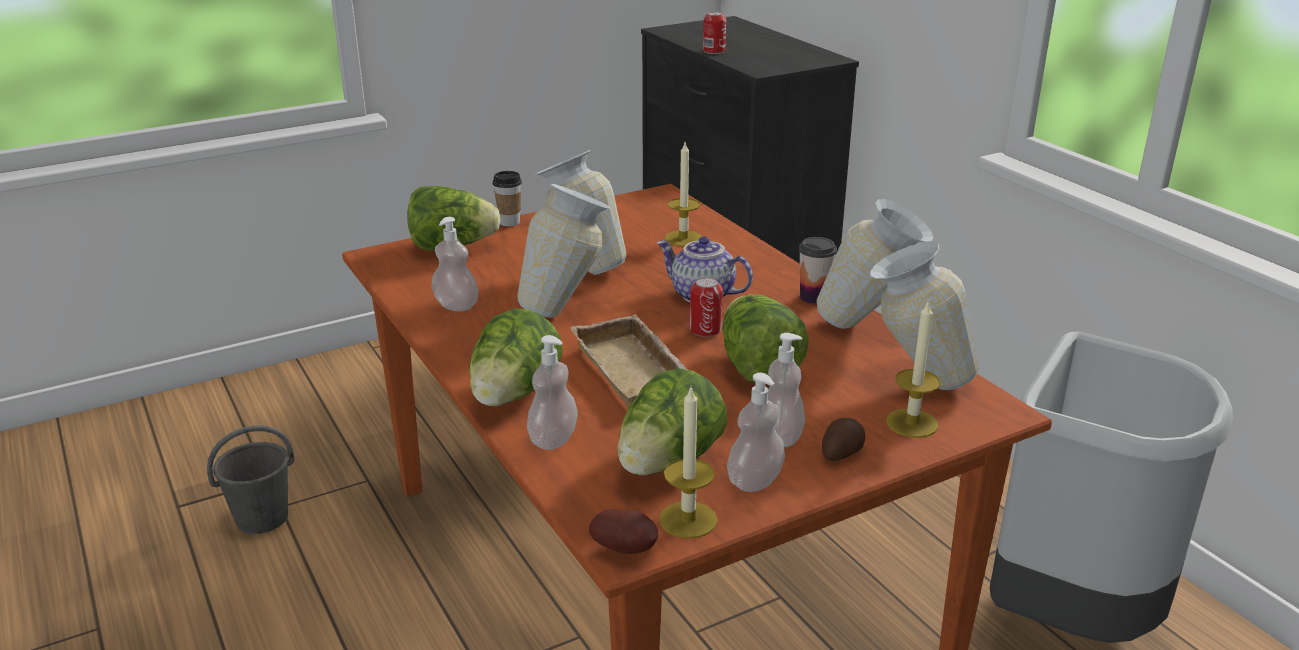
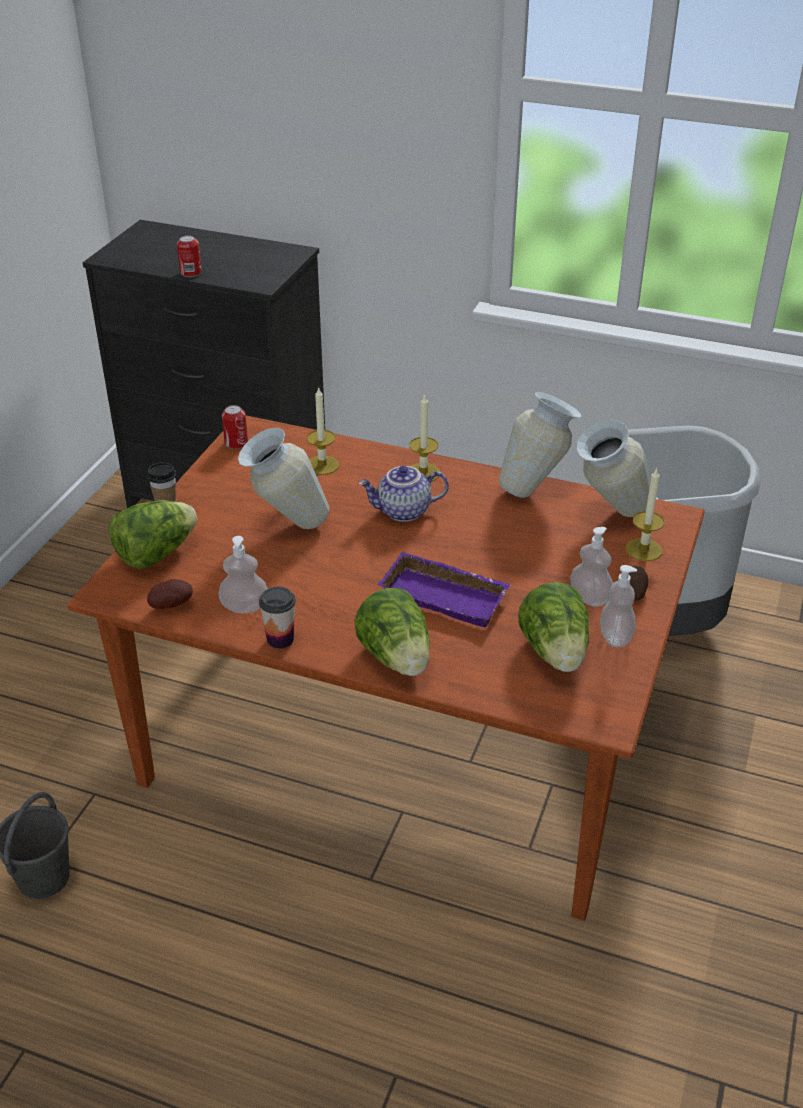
camera: 40 degrees left, 10 degrees up
vase [517,184,611,318] -> none
soap dispenser [527,335,578,450] -> none
beige tray [570,315,688,407] -> purple tray [377,551,510,627]
potato [589,509,658,554] -> potato moved to [147,579,193,609]
candle [659,385,718,539] -> candle moved to [409,394,440,481]
can [690,277,723,337] -> can moved to [222,405,248,449]
lettuce [723,295,809,385] -> none
cup [799,237,837,304] -> cup moved to [259,587,296,649]

